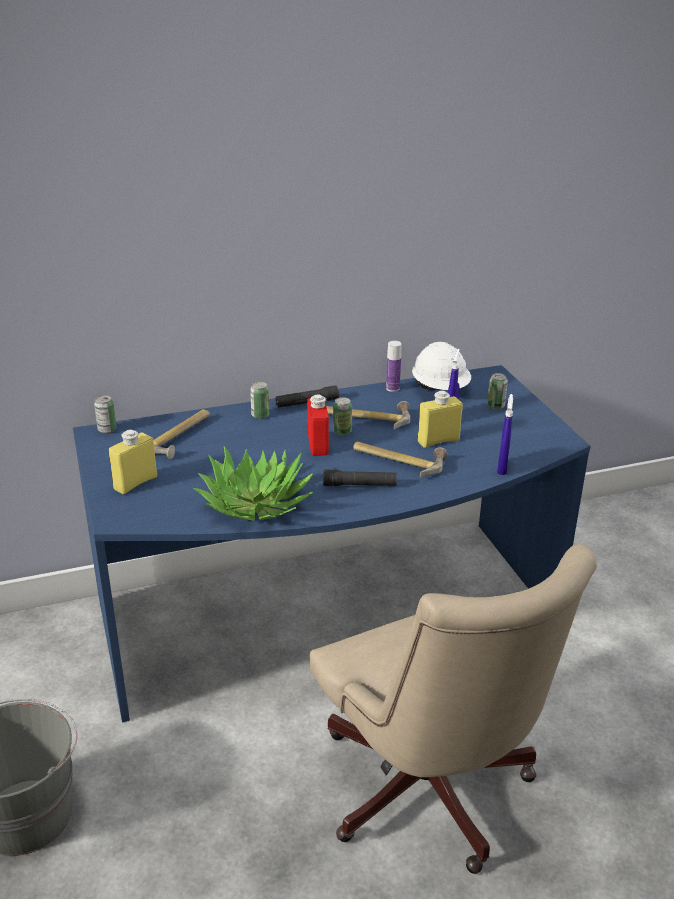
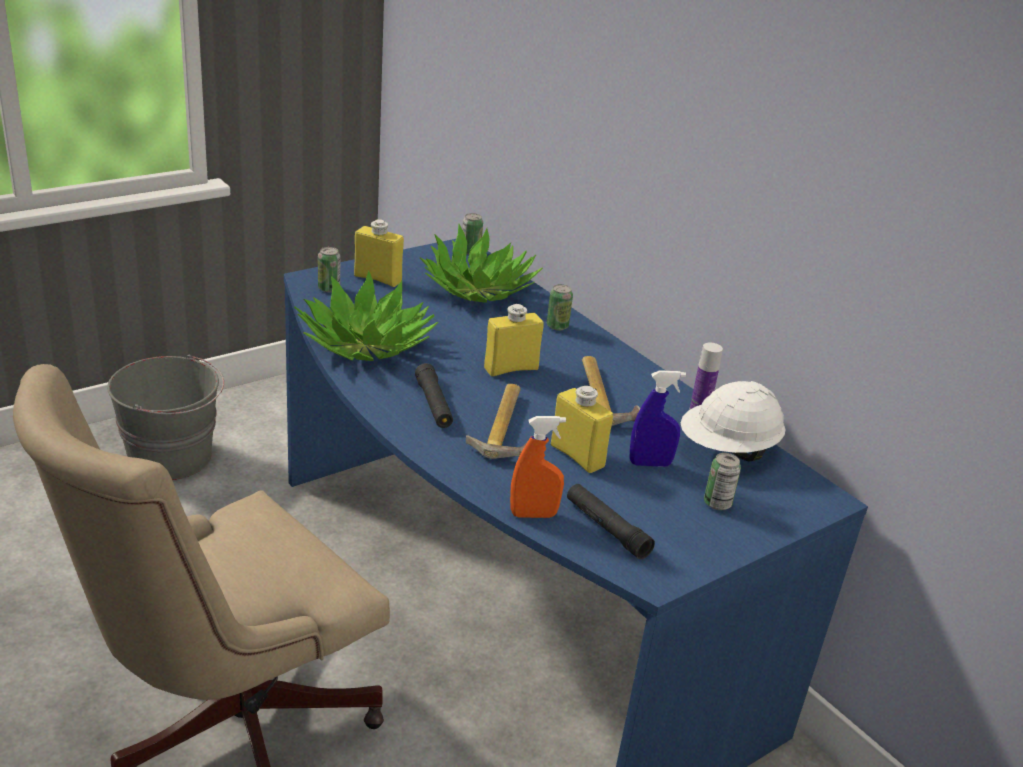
camera: 70 degrees right, 0 degrees up
hammer [154,409,210,459] -> potted plant [420,224,543,303]
black flashlight [276,385,339,408] -> black flashlight moved to [567,484,655,559]
red bottle [307,395,329,456] -> yellow bottle [484,304,544,376]
can [333,397,352,435] -> can moved to [318,247,340,292]
blue spray bottle [497,394,513,475] -> orange spray bottle [510,416,566,518]

